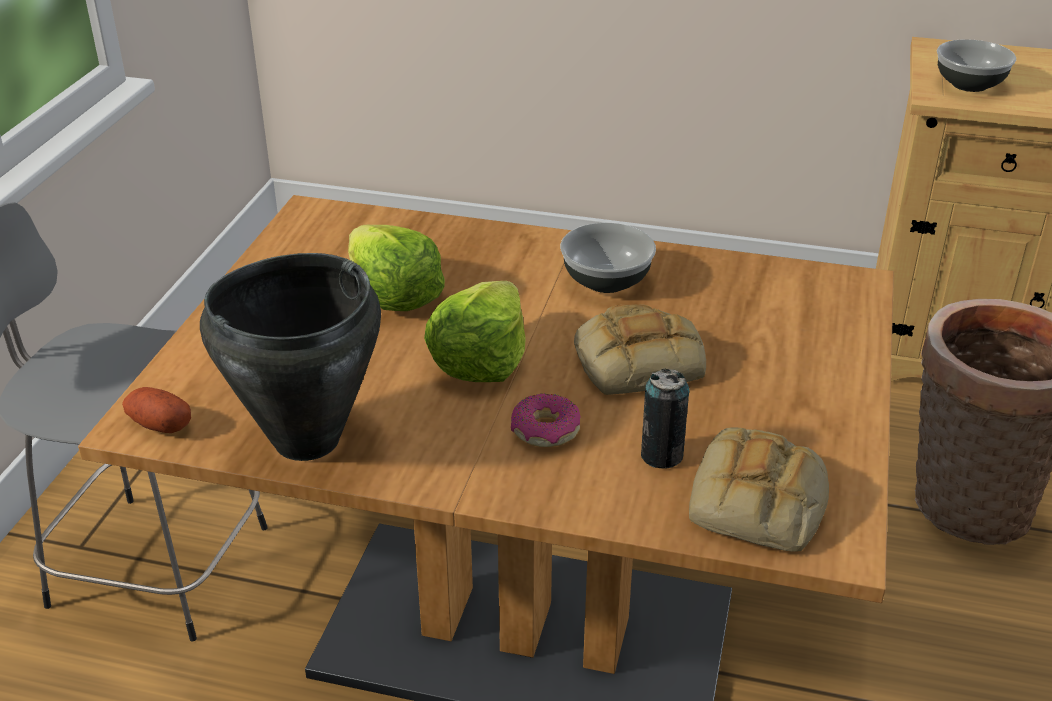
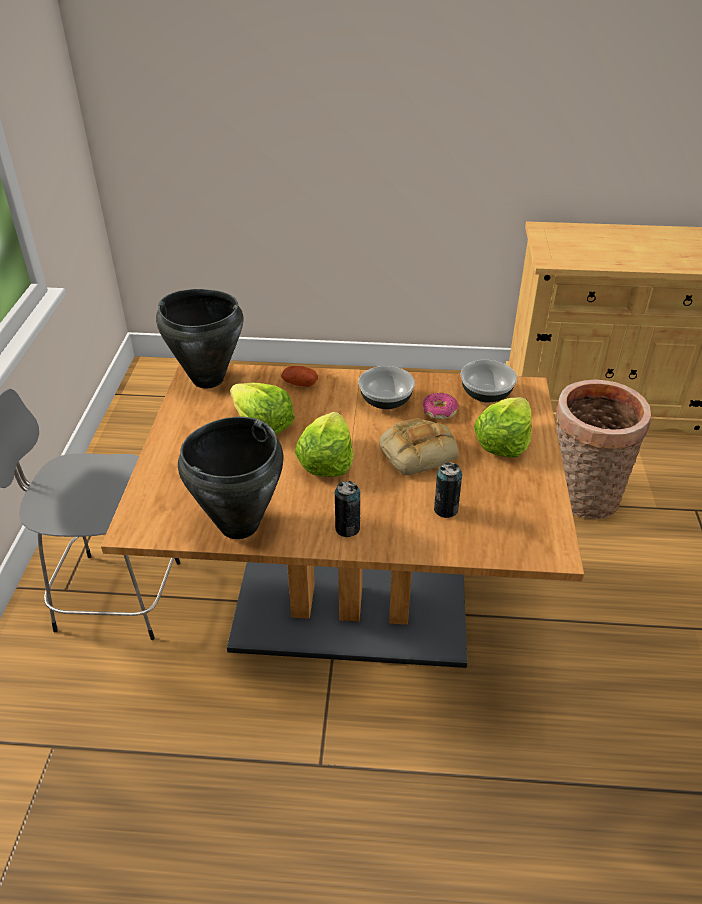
camera: 10 degrees left, 5 degrees up
potato [122,387,191,433] -> potato moved to [281,366,318,387]
donut [511,393,581,447] -> donut moved to [423,393,458,419]
bread [689,428,829,552] -> none
bowl [937,39,1016,92] -> bowl moved to [461,360,517,403]
none -> black cooking pot [156,289,244,388]
none -> can [335,481,360,537]
none -> lettuce [474,397,531,458]

